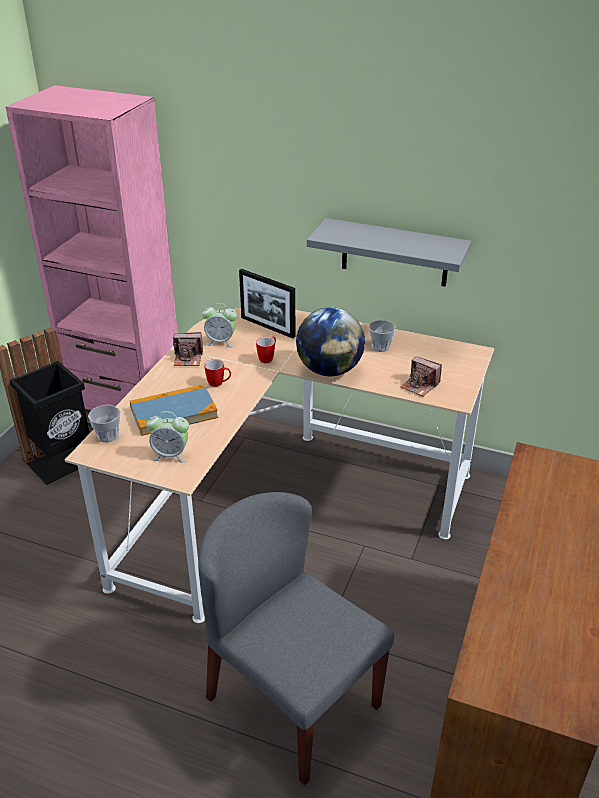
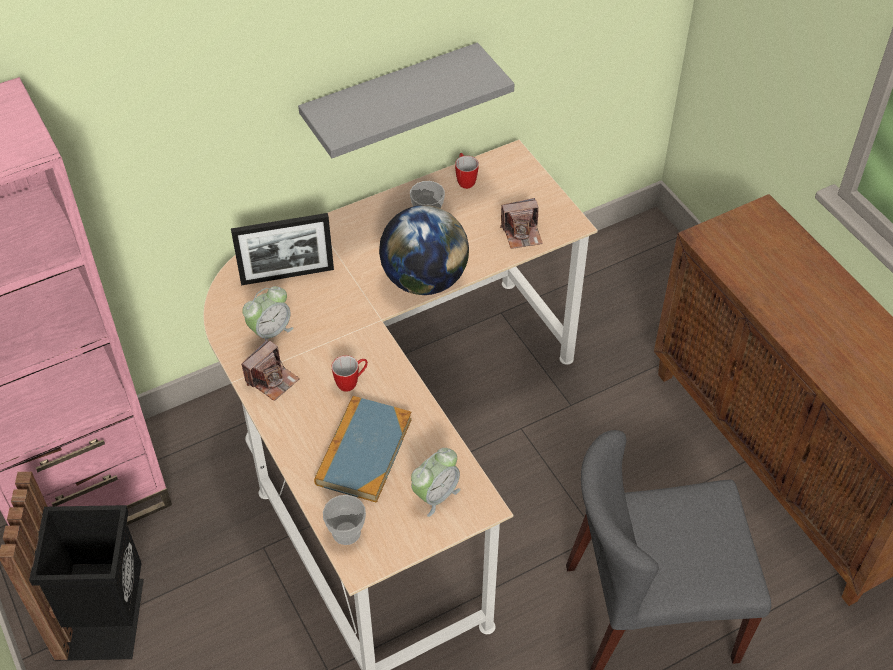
camera: 50 degrees left, 15 degrees up
mug [256,336,276,363] -> mug moved to [455,153,479,189]

